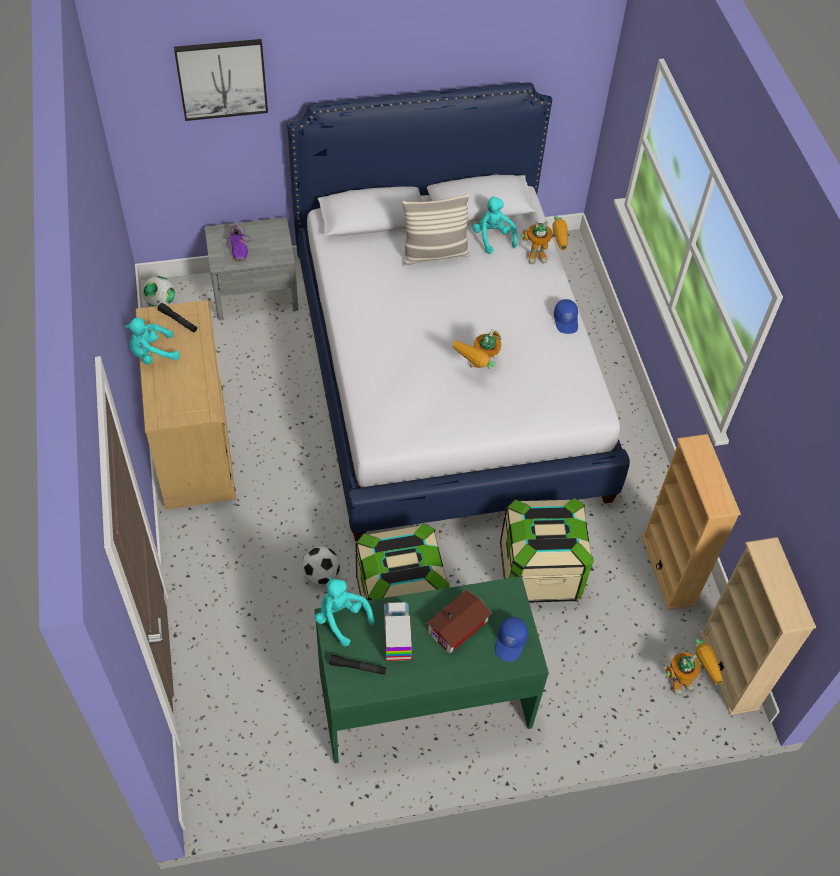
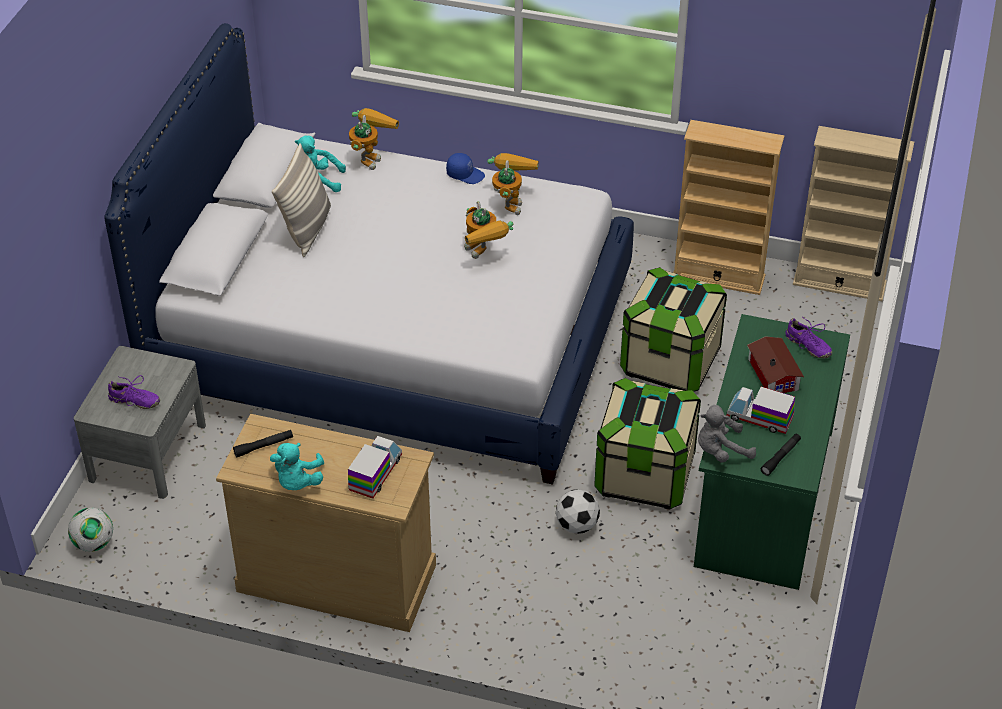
camera: 60 degrees left, 10 degrees down
picture [174,39,268,121] -> none
turquoise plush toy [315,577,375,646] -> grey plush toy [698,405,756,463]
blue cap [495,617,528,662] -> purple shoe [786,317,832,359]
toy robot [666,639,723,695] -> toy robot moved to [487,153,539,215]
none -> toy truck [348,436,402,499]

